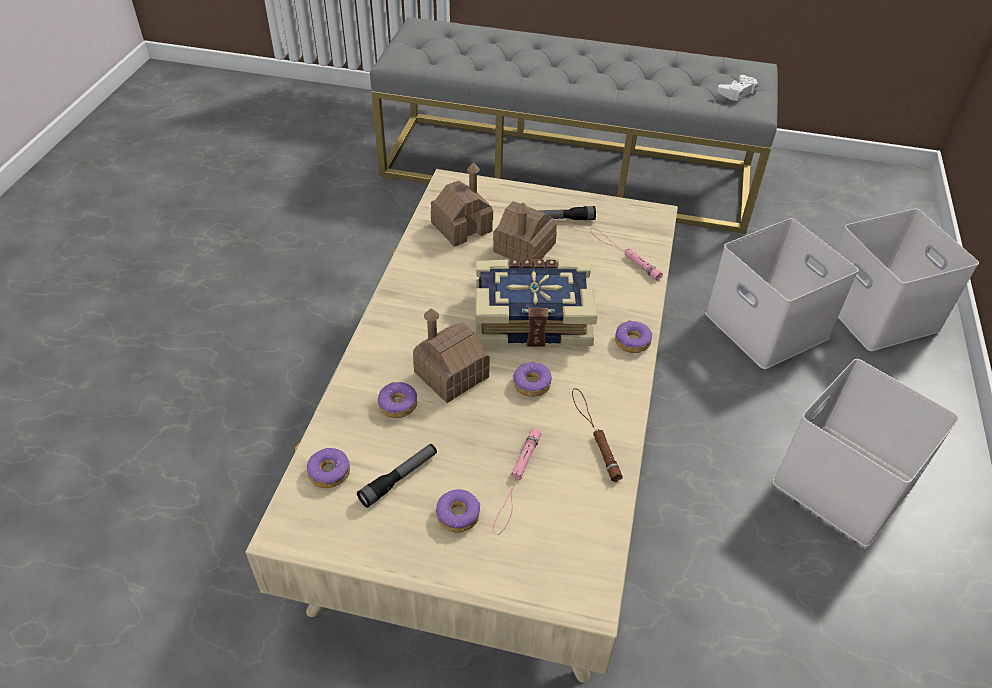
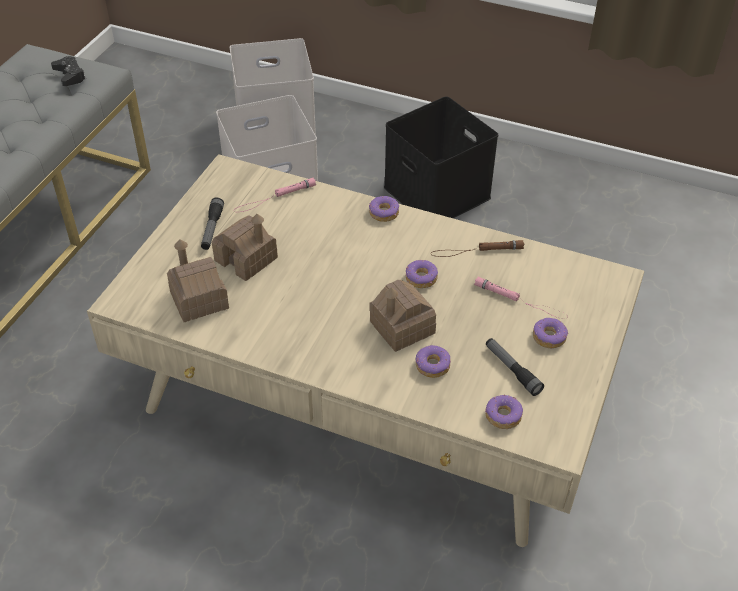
camera: 80 degrees left, 0 degrees up
book [475,259,597,347] -> none
white game controller [717,75,758,102] -> black game controller [51,56,86,86]
white storage box [773,359,959,547] -> black storage box [384,96,498,218]

